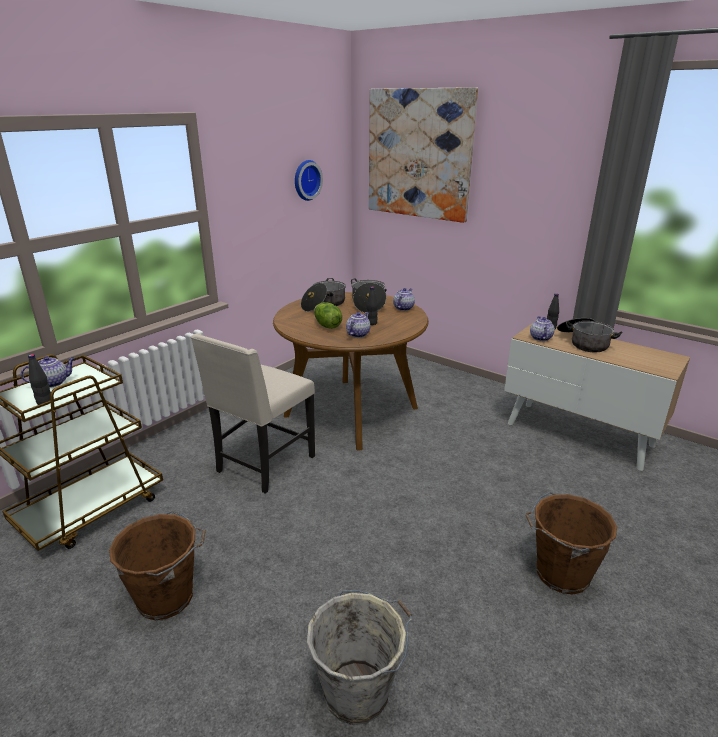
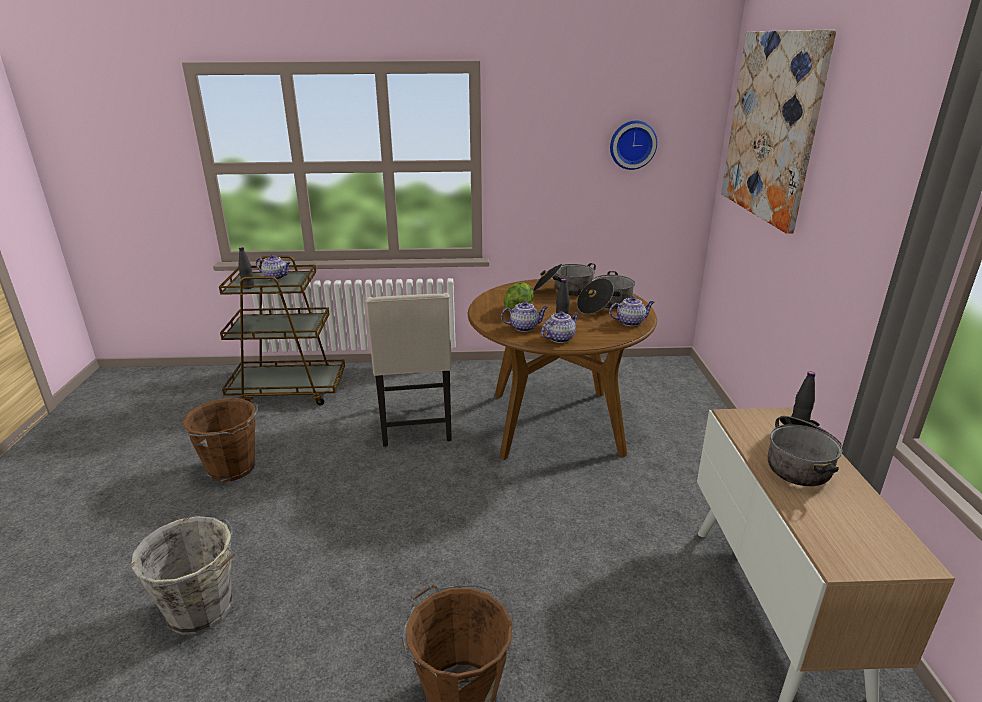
camera: 50 degrees right, 0 degrees up
beige chair [191,333,315,494] -> beige chair turned 90 degrees counterclockwise [365,293,452,447]
teapot [530,316,555,341] -> teapot moved to [541,311,579,343]

